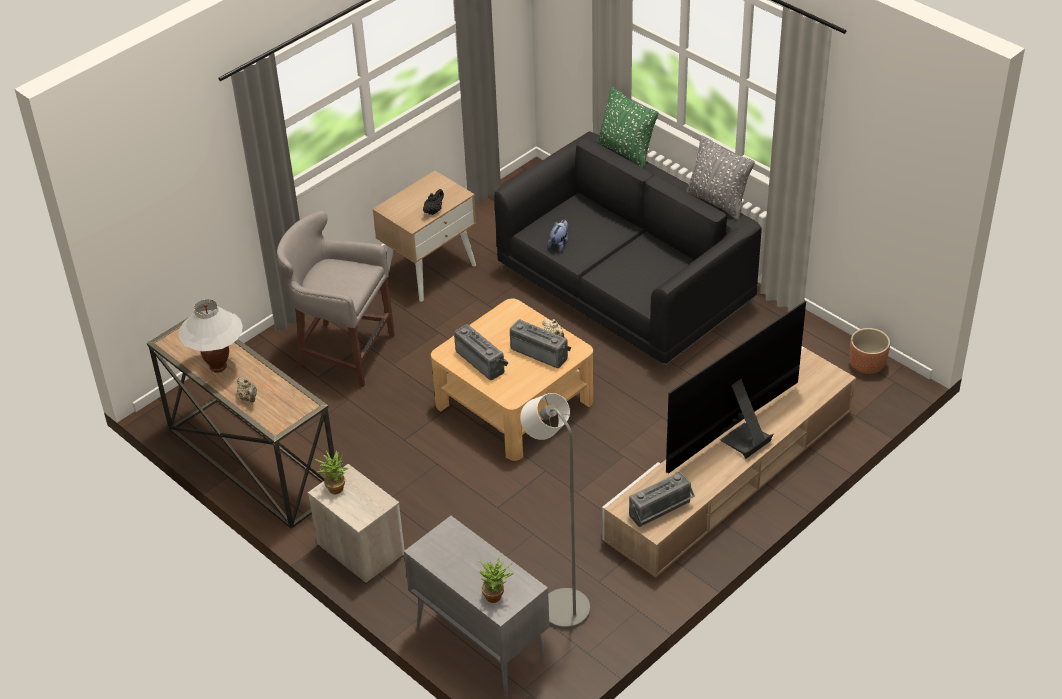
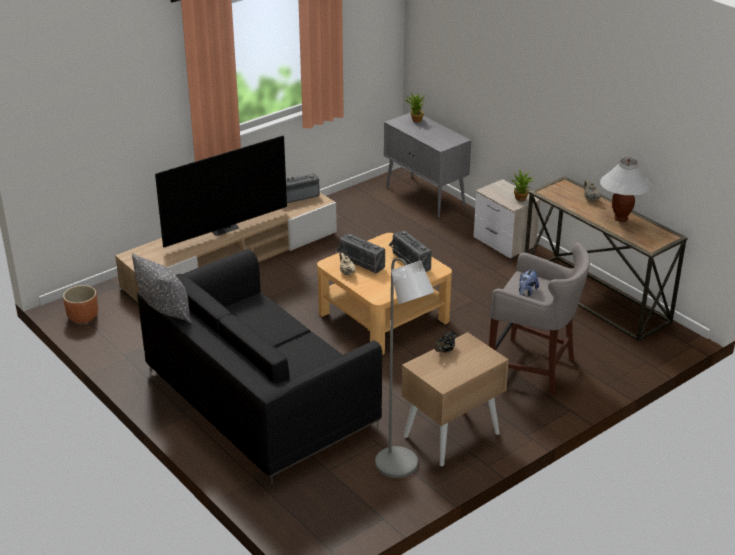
camera: 175 degrees left, 10 degrees down
grey floor lamp [520,393,590,629] -> grey floor lamp moved to [375,258,434,478]
plush toy [548,220,568,251] -> plush toy moved to [519,269,539,296]
green pillow [597,87,658,168] -> none

